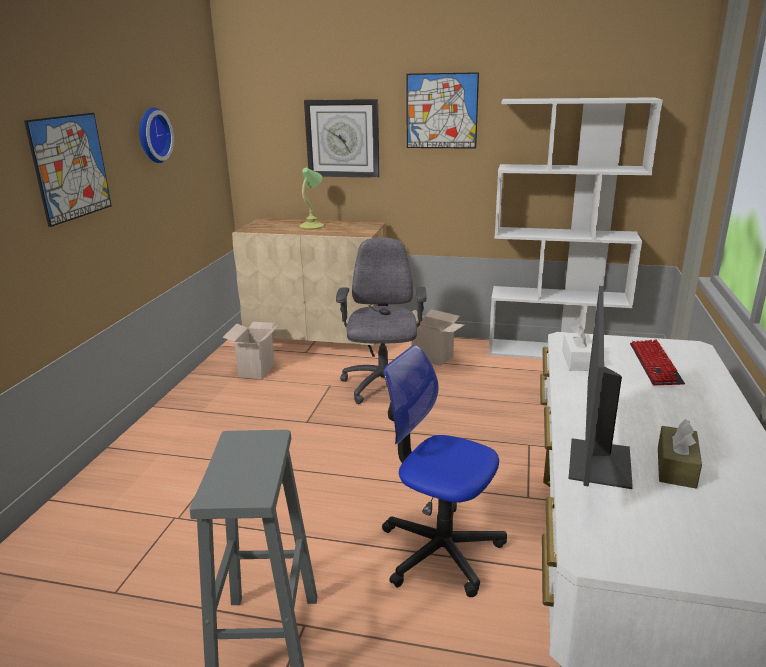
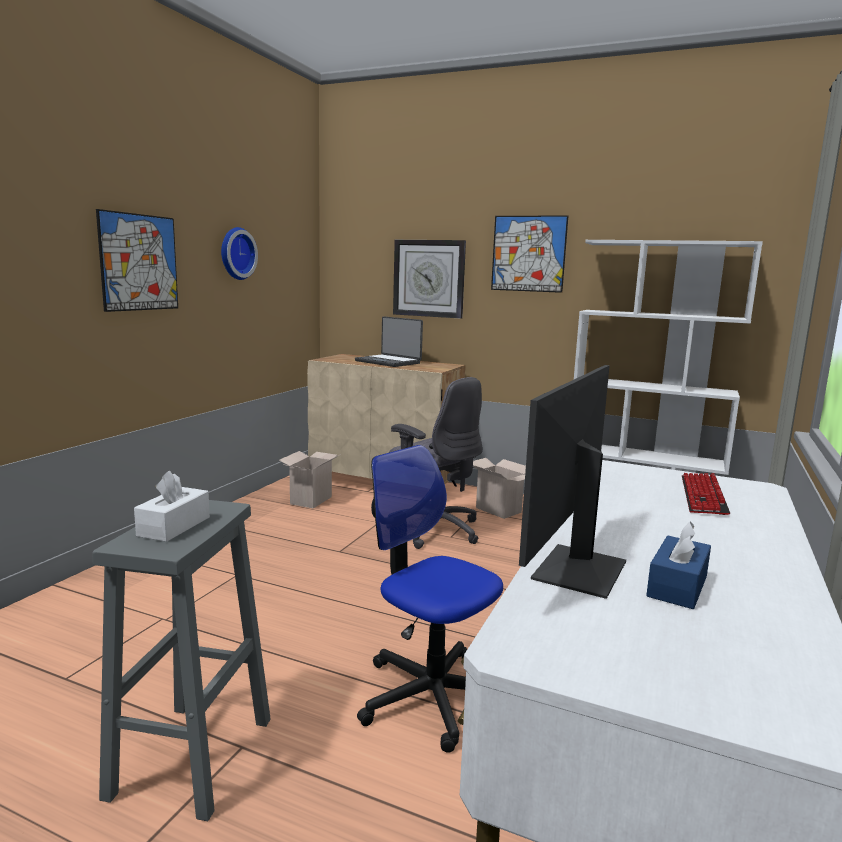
camera: 10 degrees right, 10 degrees down
table lamp [300,168,324,230] -> laptop [355,316,423,367]
grey office chair [336,237,427,404] -> grey office chair turned 120 degrees clockwise [388,377,483,549]
white tissue box [562,324,592,371] -> white tissue box moved to [134,471,210,542]
brown tissue box [658,419,702,488] -> blue tissue box [646,522,711,609]

